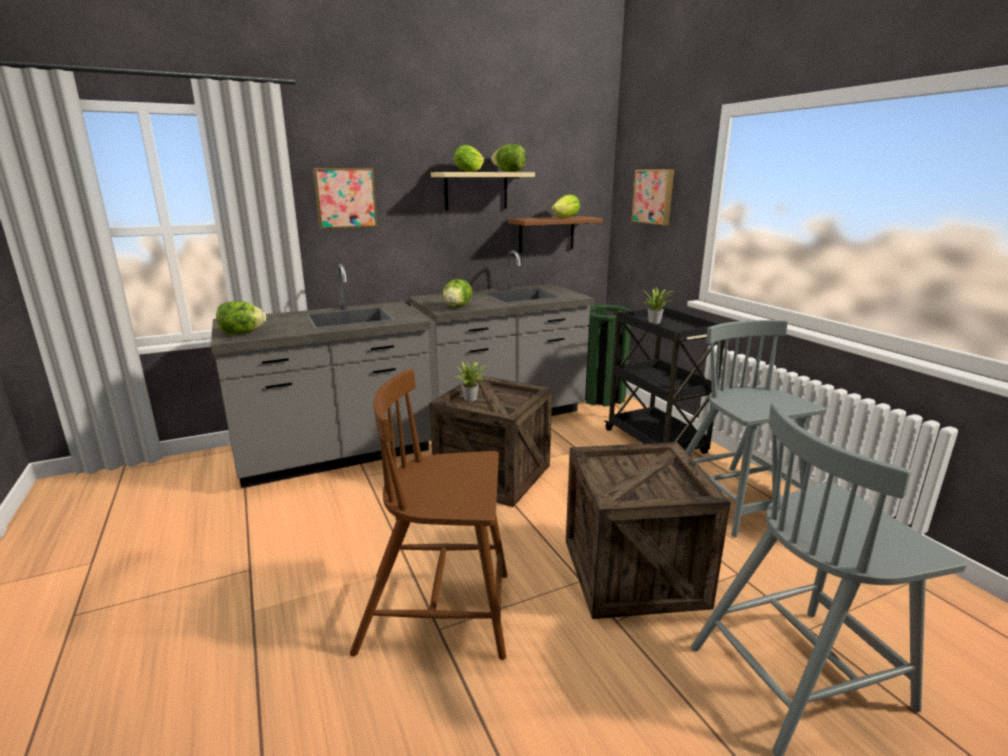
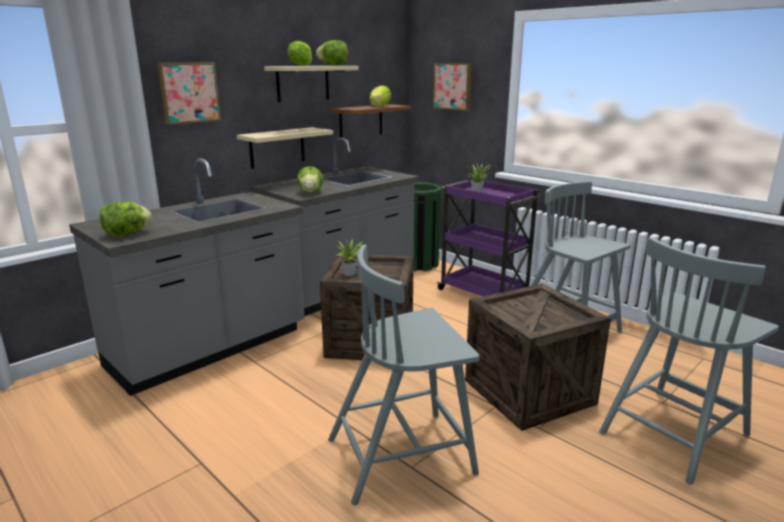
camera: 20 degrees left, 0 degrees up
brown chair [350,369,507,660] -> grey chair [328,245,480,505]
black cart [605,306,725,454] -> purple cart [436,179,543,296]
none -> beige shelf [237,127,333,169]

